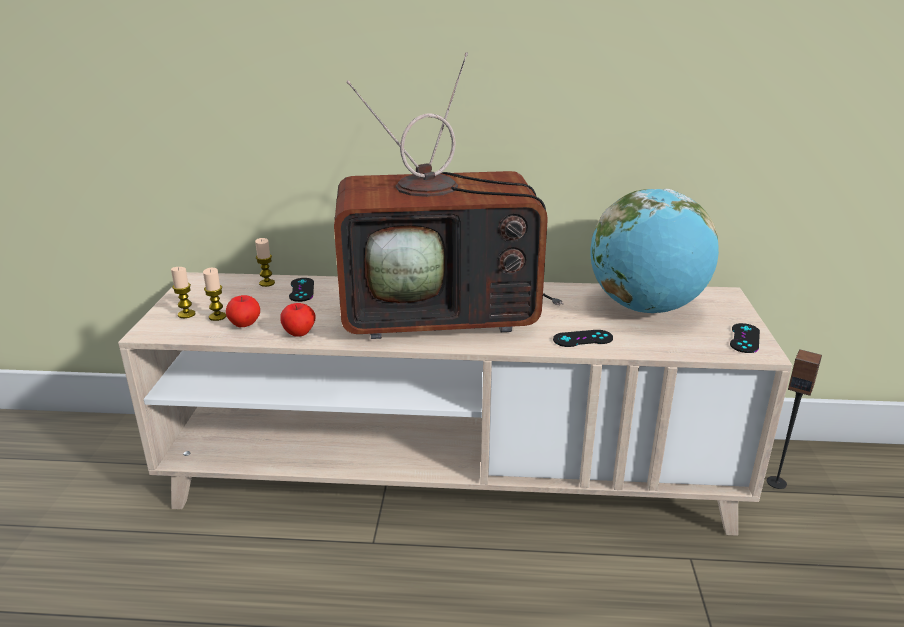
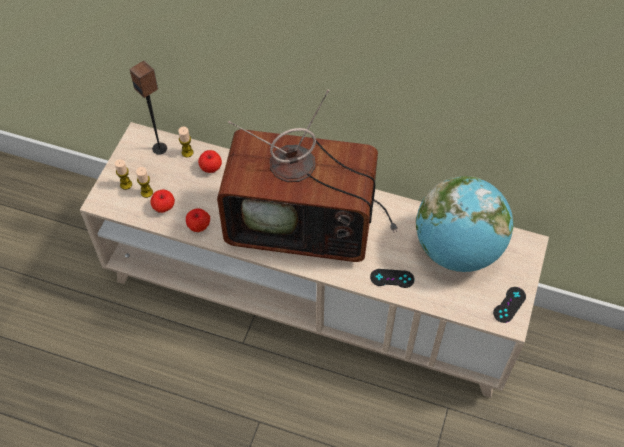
camera: 15 degrees right, 30 degrees up
black game controller [289,278,314,302] -> apple [198,150,222,173]
speaker [767,350,822,489] -> speaker moved to [129,61,167,155]

